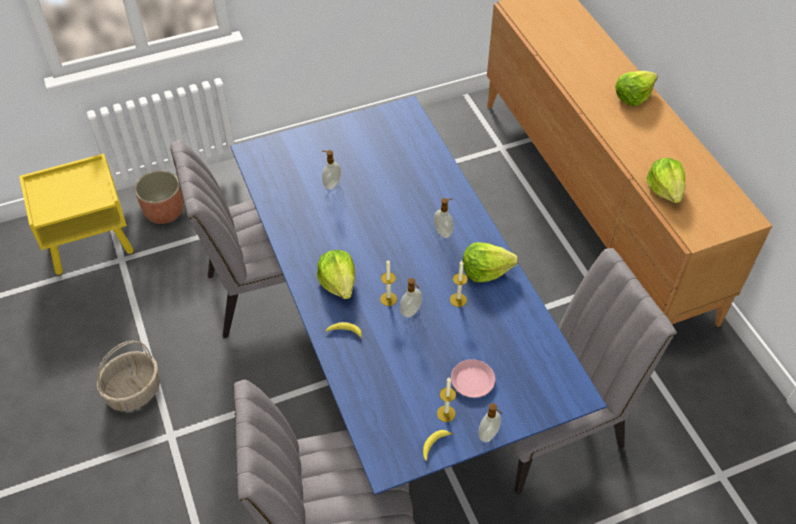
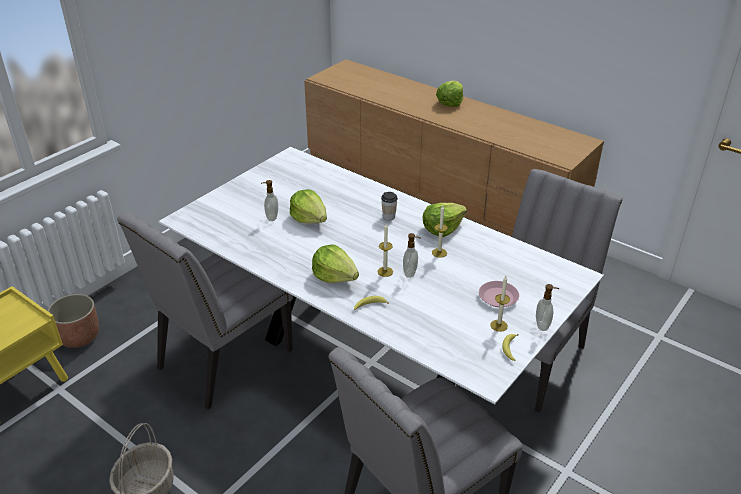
camera: 30 degrees left, 15 degrees down
blue dining table [230,96,607,495] -> white dining table [158,147,604,404]
soap dispenser [434,198,453,238] -> cup [381,192,398,221]
lettuce [646,158,686,203] -> lettuce moved to [290,189,327,223]

